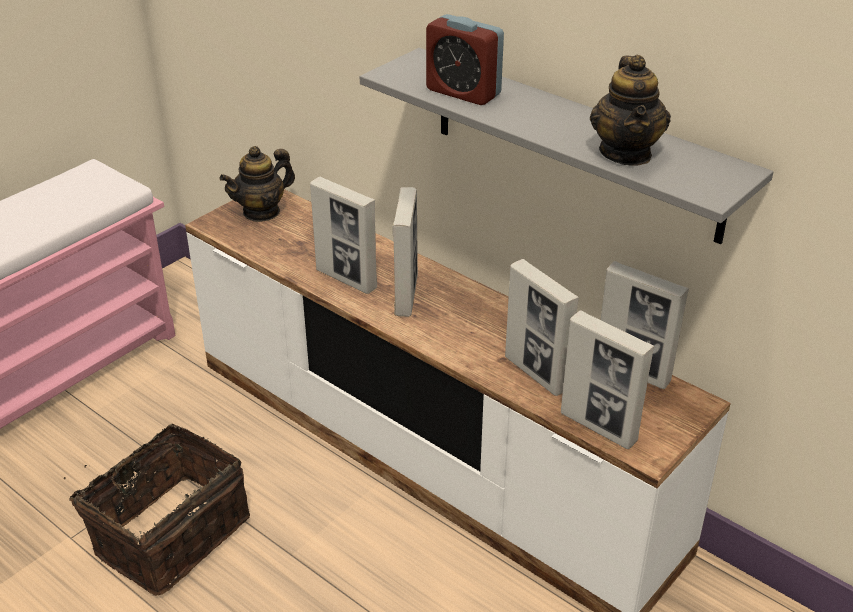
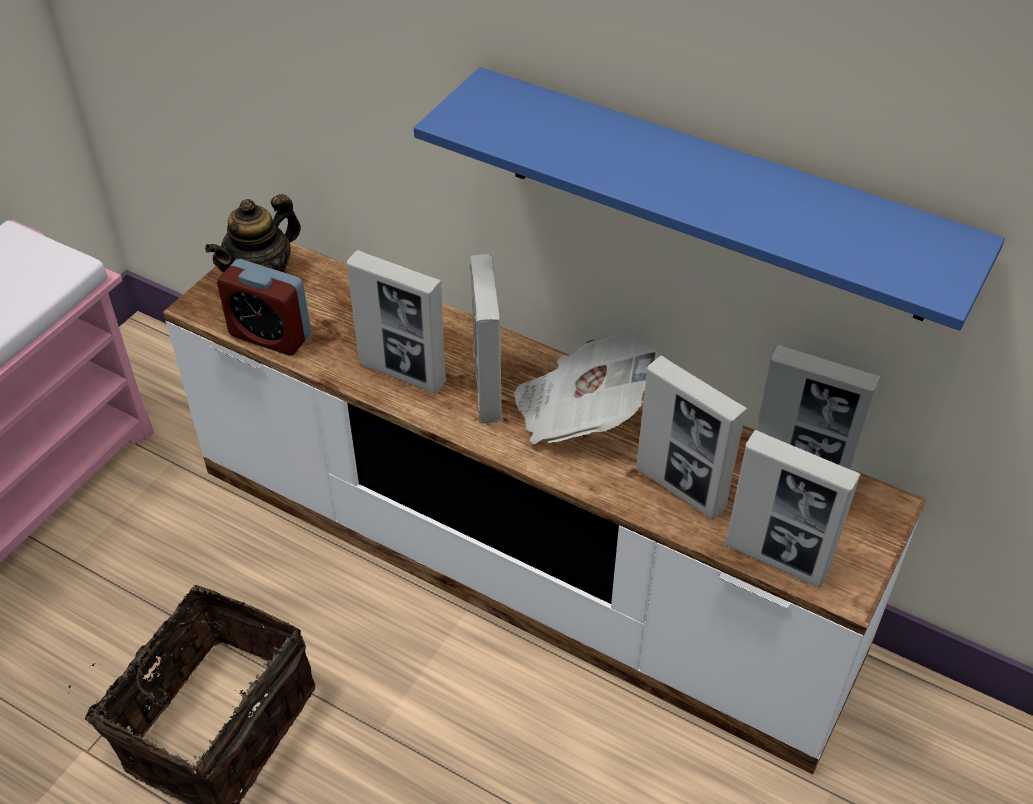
camera: 10 degrees left, 10 degrees up
grey shelf [360,48,774,244] -> blue shelf [414,67,1005,331]
alarm clock [426,14,504,105] -> alarm clock moved to [217,259,311,355]
teapot [590,55,671,166] -> none
none -> newspaper [514,332,660,444]

